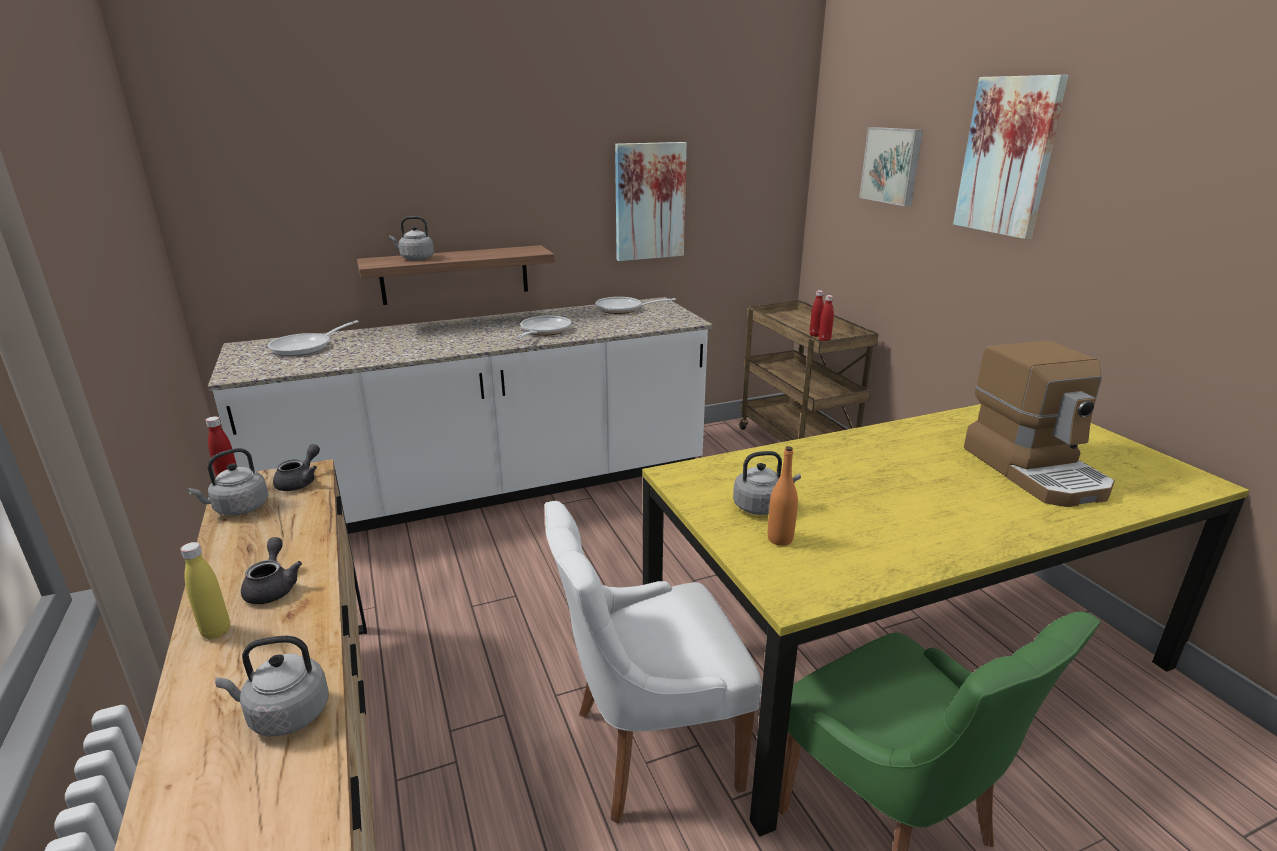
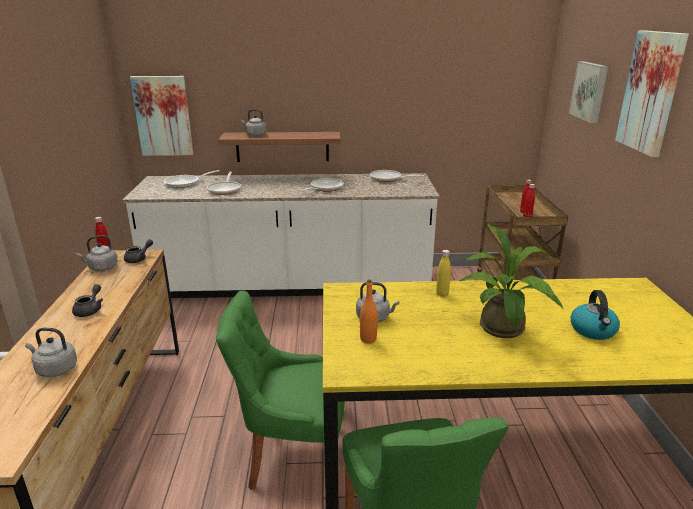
camera: 20 degrees right, 0 degrees up
yellow bottle [180,542,230,639] -> yellow bottle moved to [436,250,451,297]
white chair [544,501,762,823] -> green chair [216,291,345,490]
picture [615,142,687,261] -> picture moved to [130,76,193,156]
coffee machine [964,340,1115,507] -> kettle [570,290,620,340]
none -> frying pan [207,172,241,195]
none -> potted plant [459,224,564,338]

